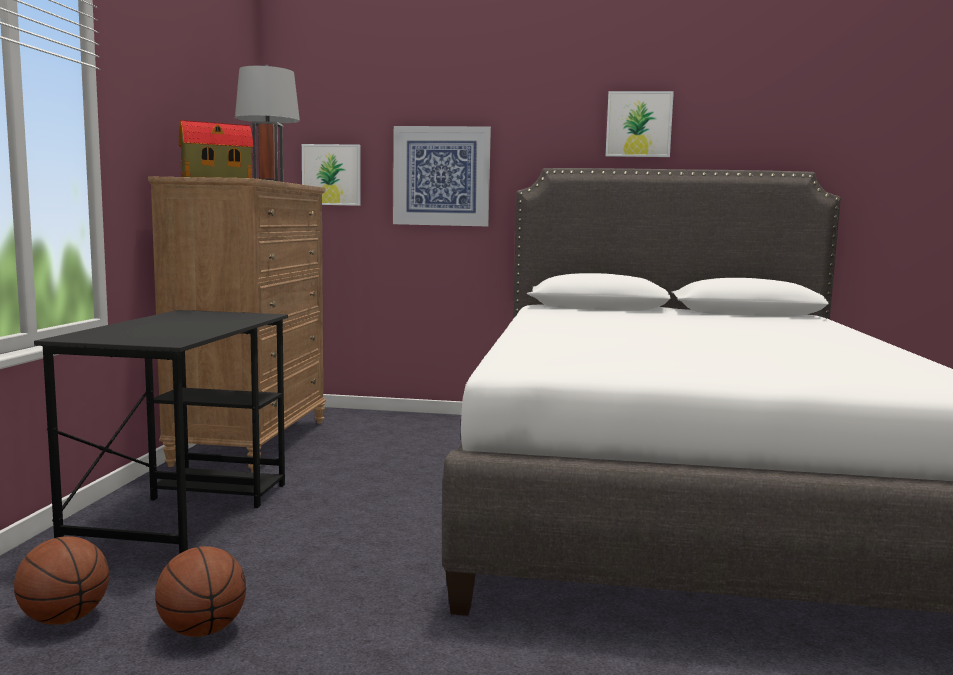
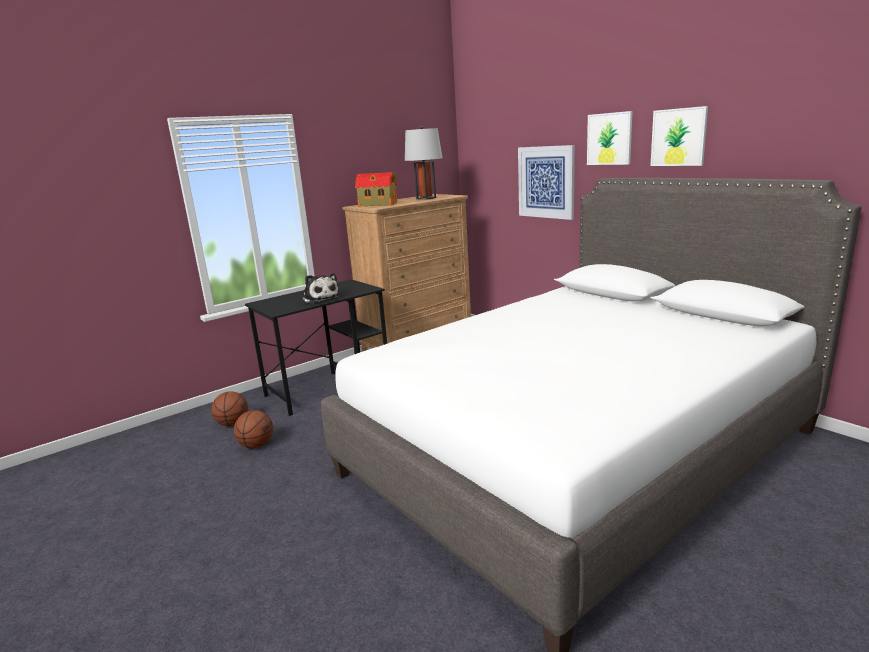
camera: 45 degrees right, 10 degrees up
picture [302,144,361,206] -> picture moved to [587,111,633,165]
none -> plush toy [302,273,340,303]

